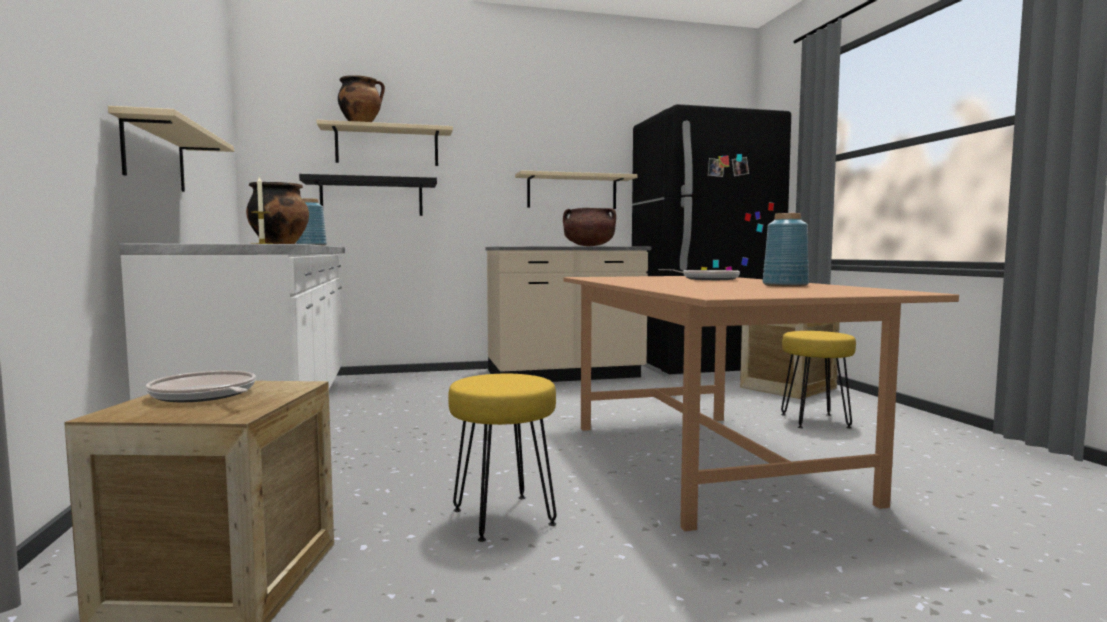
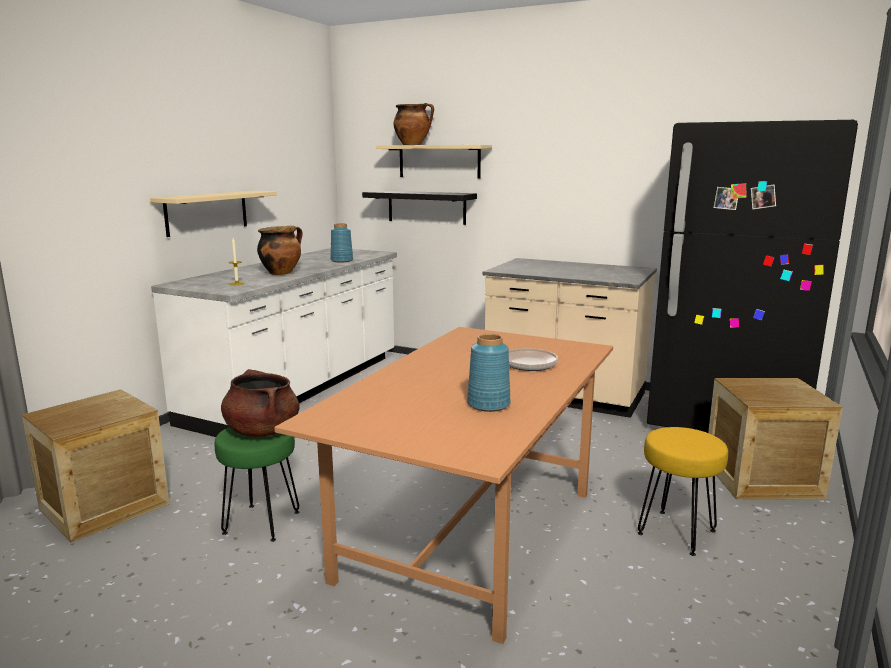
camera: 40 degrees right, 10 degrees up
frying pan [146,370,256,402] -> none
yellow stool [448,374,556,542] -> green stool [215,427,299,542]
beige shelf [515,170,638,209] -> none
brown cooking pot [563,208,616,246] -> brown cooking pot moved to [221,369,299,437]

